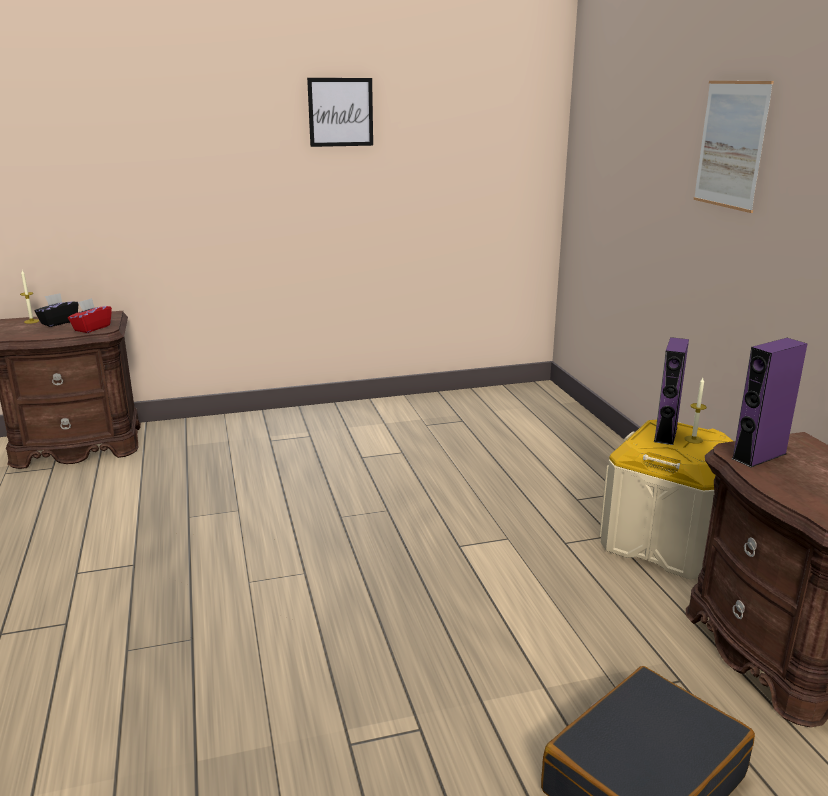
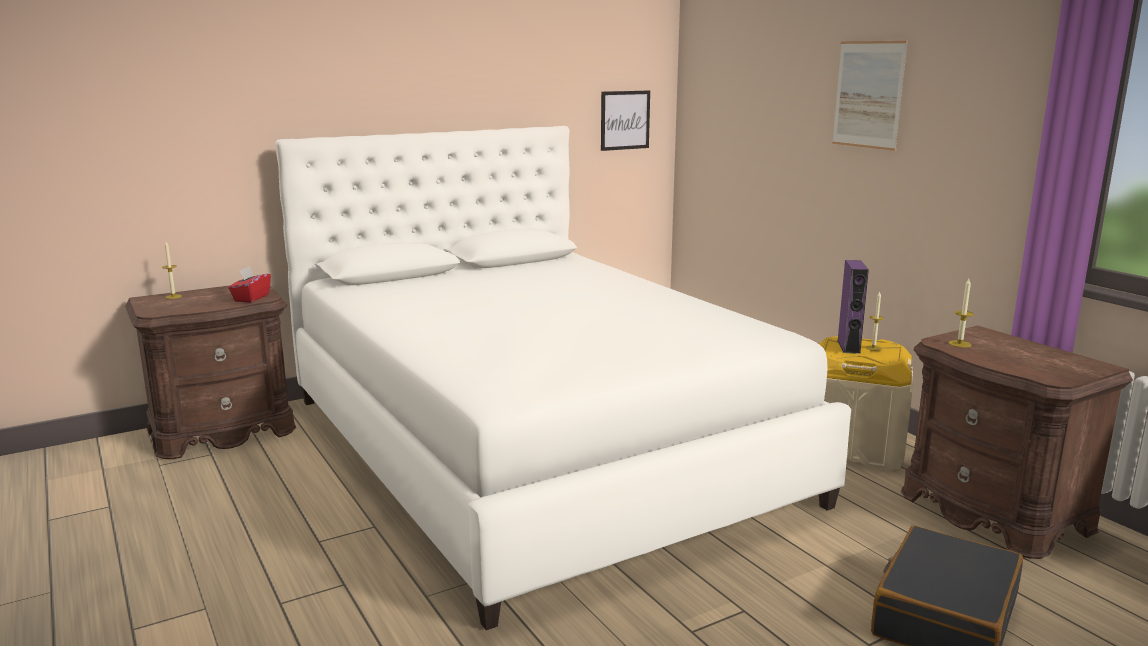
camera: 15 degrees left, 5 degrees down
black tissue box [34,293,78,327] -> none
picture [307,78,373,147] -> picture moved to [601,91,650,151]
purple speaker [731,338,808,467] -> candle [949,279,974,348]
none -> white bed [275,126,851,630]

